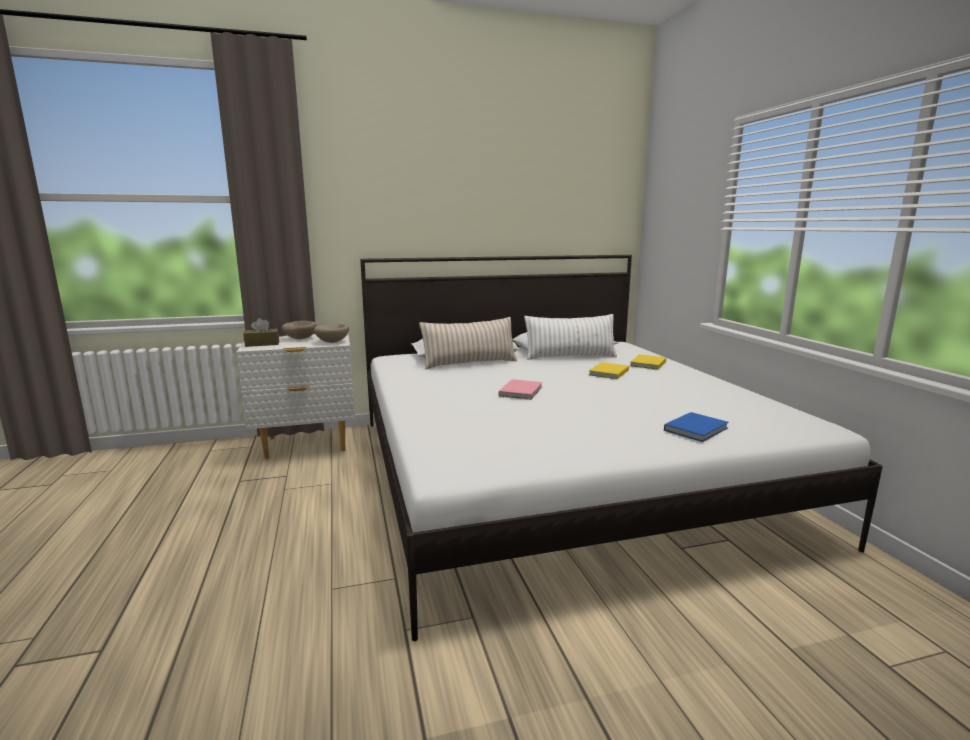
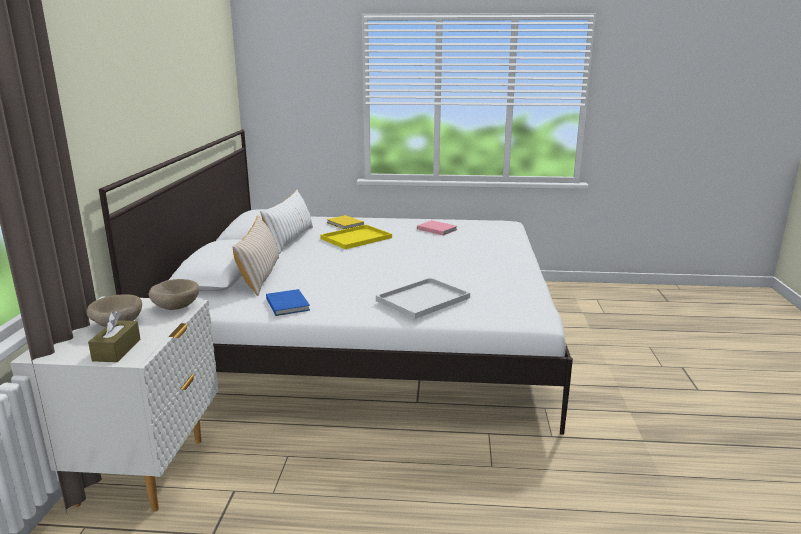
camera: 70 degrees left, 5 degrees up
pink book [499,379,543,400] -> pink book moved to [417,220,457,235]
yellow book [589,362,629,379] -> yellow tray [320,225,392,249]
blue book [664,412,729,442] -> blue book moved to [266,289,310,316]
none -> white tray [376,277,470,319]

